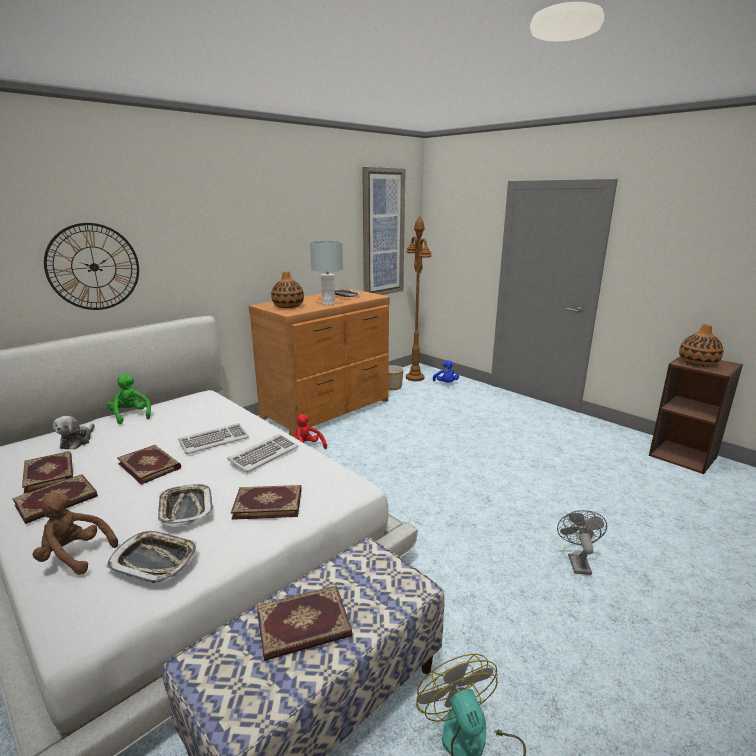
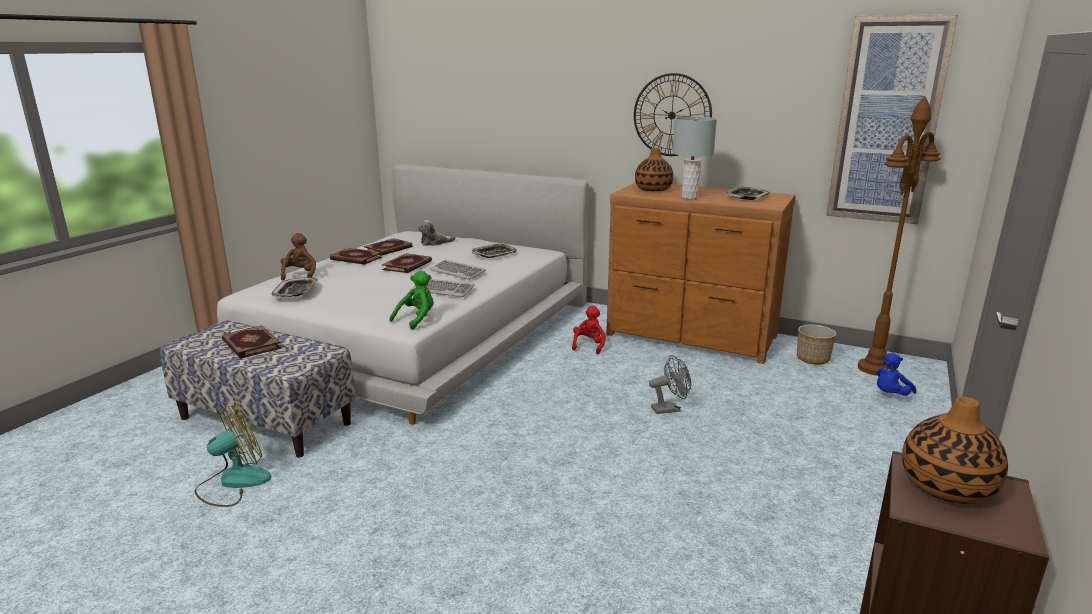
camera: 70 degrees right, 0 degrees up
wall clock [44,223,139,310] -> wall clock moved to [634,73,712,156]
green plush toy [107,374,151,424] -> green plush toy moved to [389,271,434,330]
tray [158,484,213,527] -> tray moved to [472,243,517,258]
book [231,485,301,520] -> none
grey fan [557,510,607,575] -> grey fan moved to [649,355,691,414]

